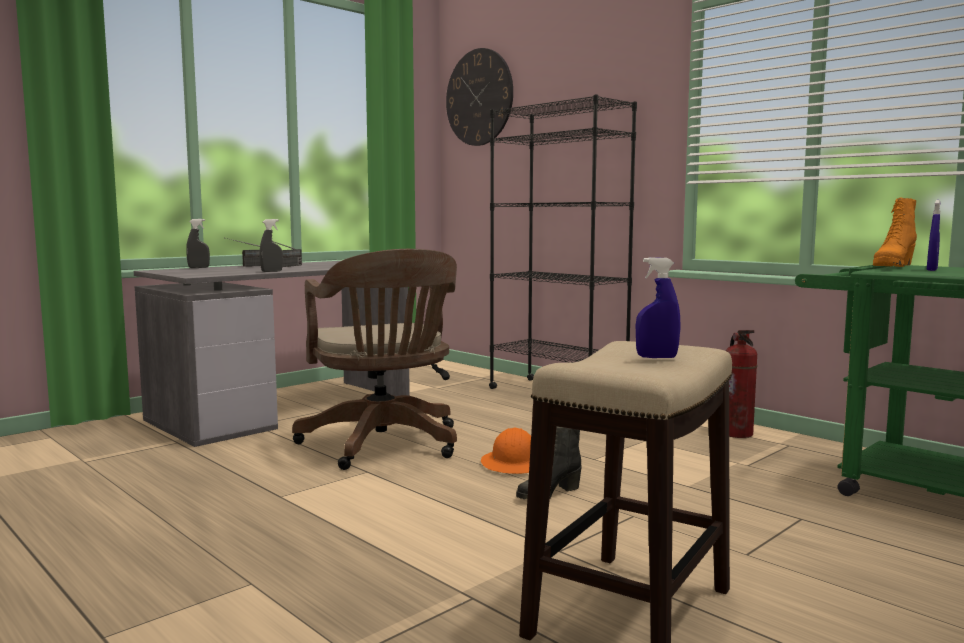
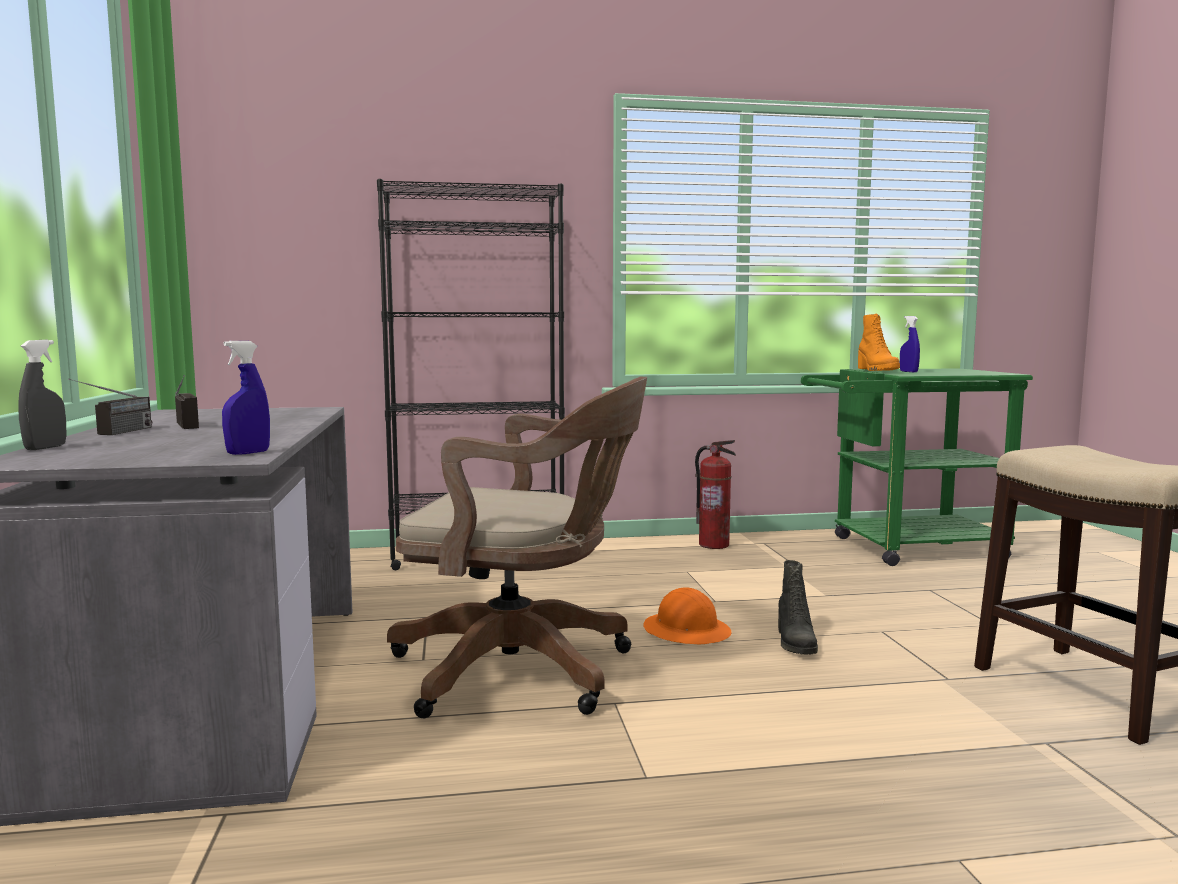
camera: 55 degrees left, 0 degrees up
grey spray bottle [260,219,283,272] -> none
wall clock [446,48,513,146] -> none
blue spray bottle [636,257,681,358] -> blue spray bottle moved to [222,341,270,455]

